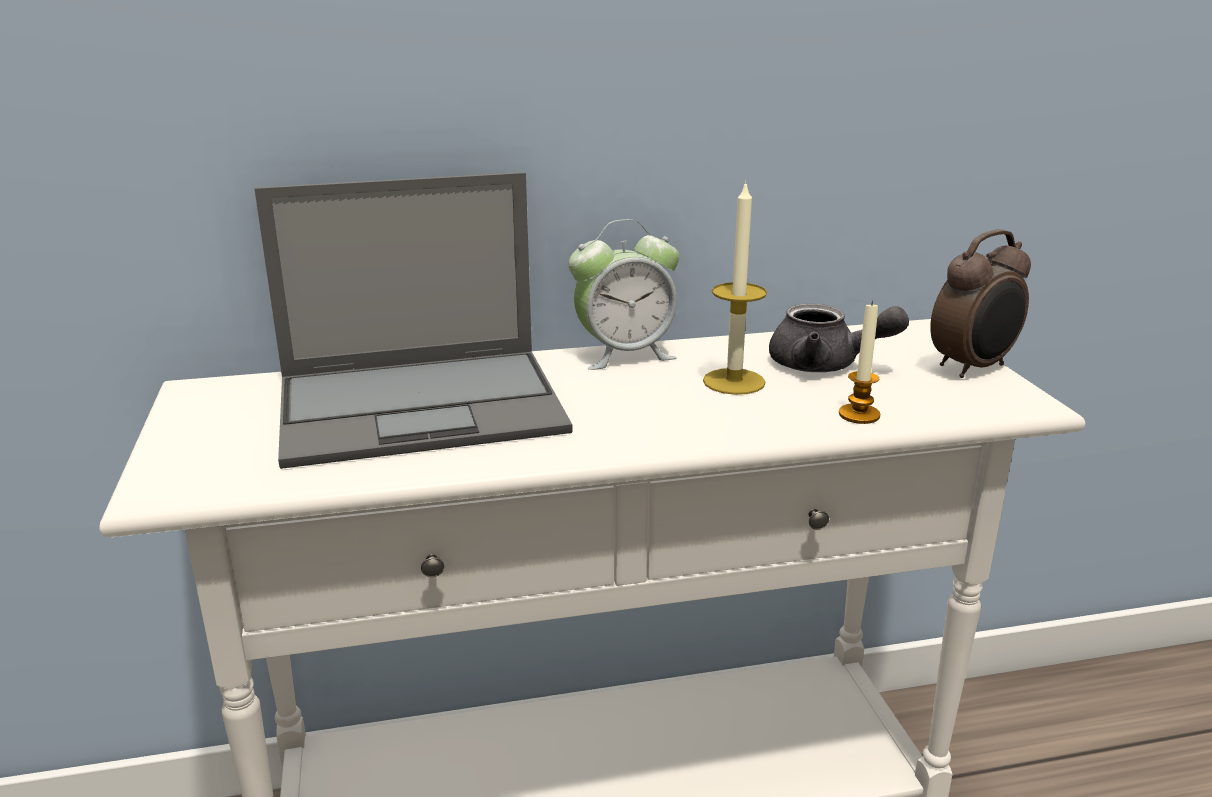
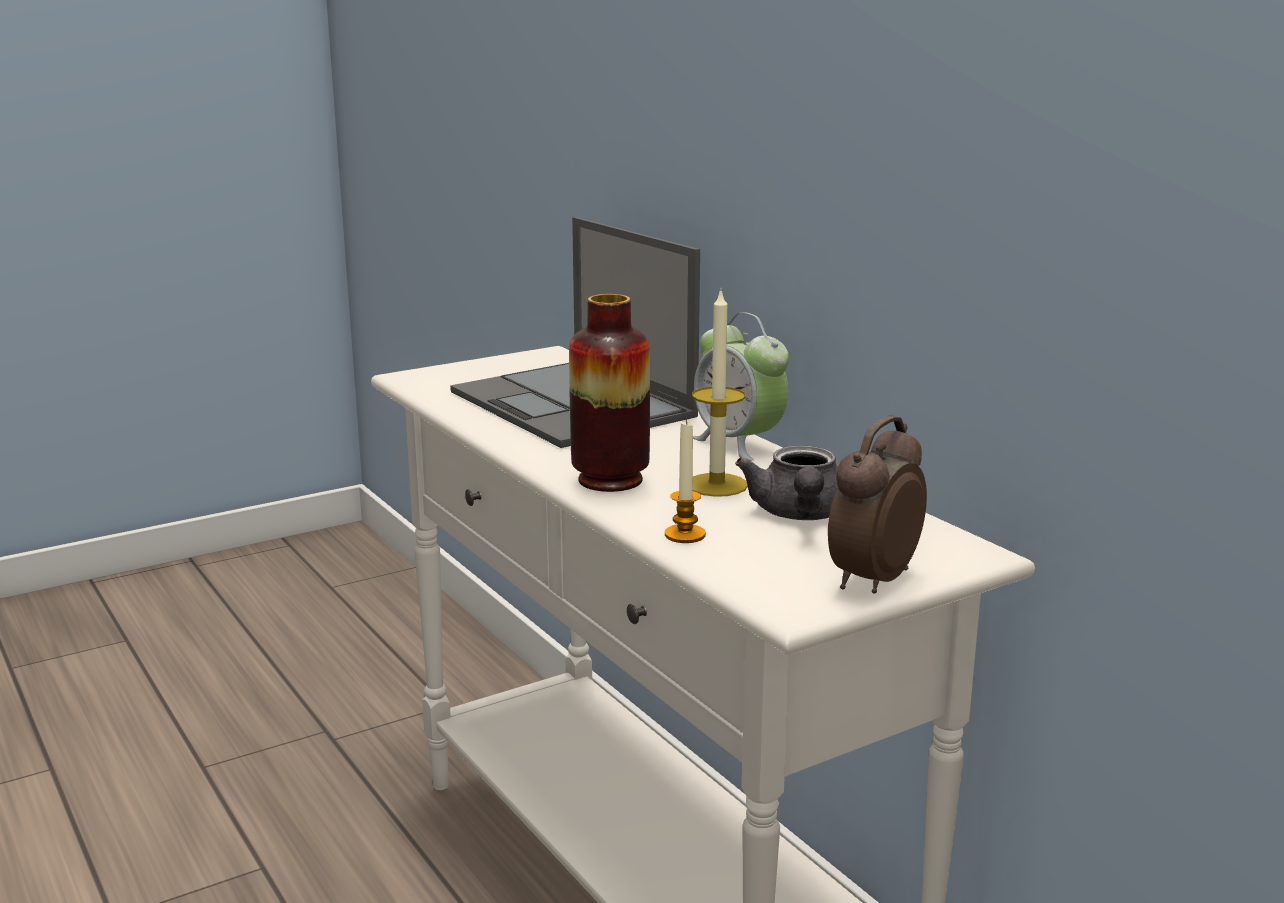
camera: 70 degrees right, 5 degrees down
alarm clock [930,229,1031,378] -> alarm clock turned 90 degrees clockwise [828,416,927,594]
none -> vase [569,294,650,492]

